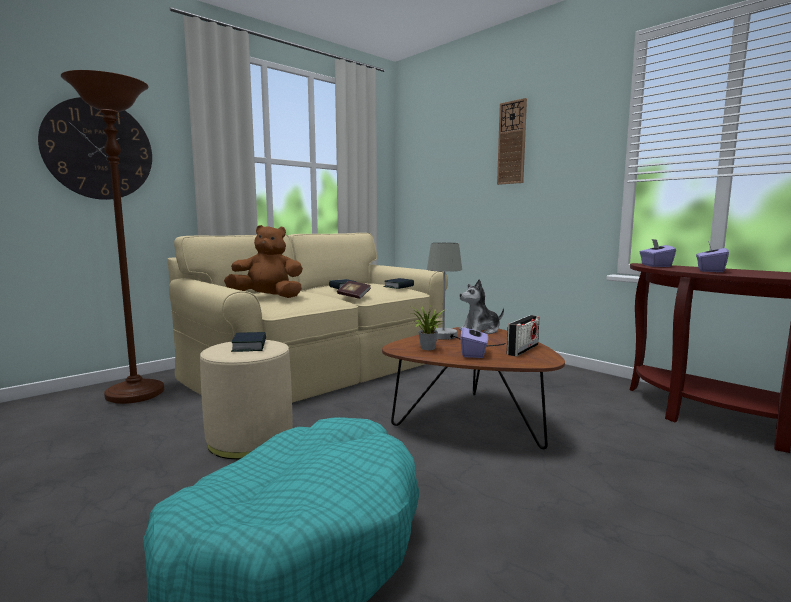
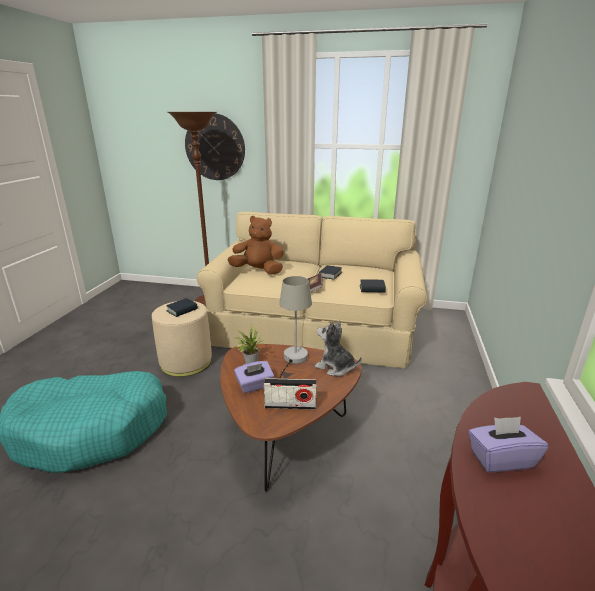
camera: 55 degrees right, 15 degrees up
brown plush toy [224,225,303,298] -> brown plush toy turned 45 degrees counterclockwise [227,216,284,275]
wall clock [497,98,527,185] -> none
purple tissue box [640,239,676,267] -> none

